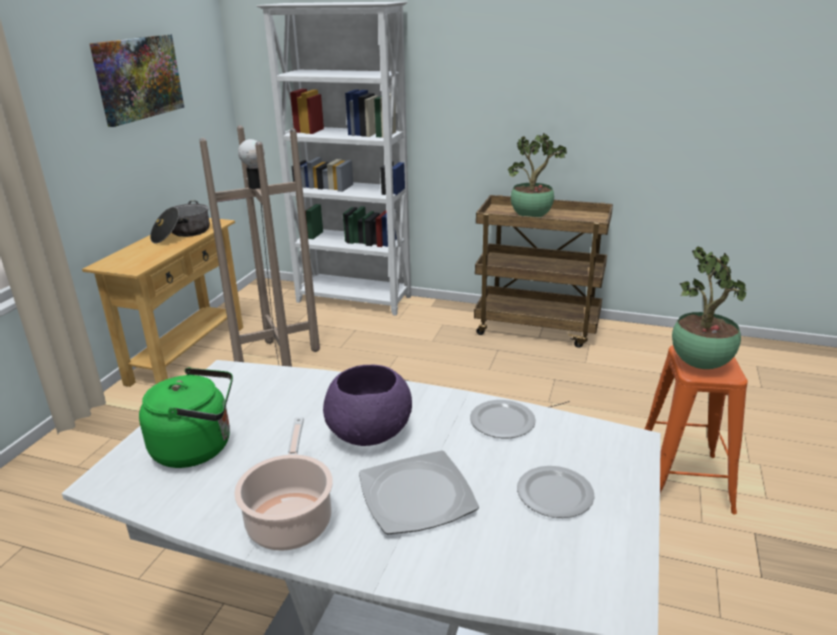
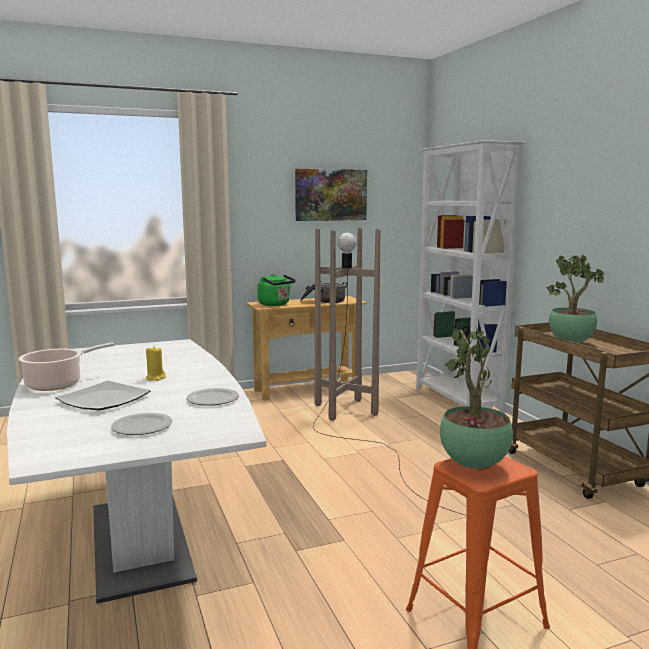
camera: 50 degrees right, 15 degrees down
green kettle [139,368,233,468] -> green kettle moved to [258,274,295,306]
purple bowl [323,365,412,446] -> yellow candle [146,348,166,381]

